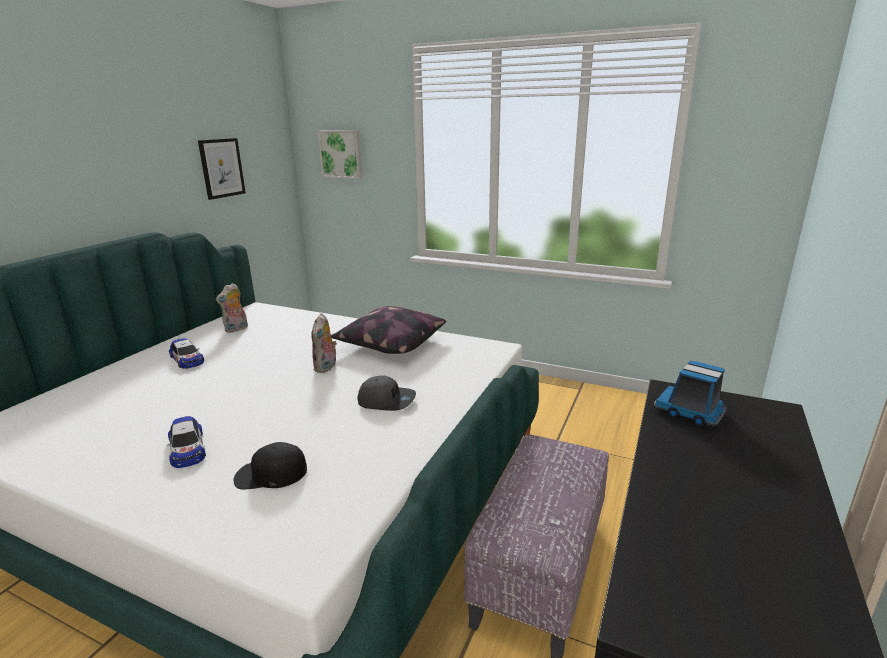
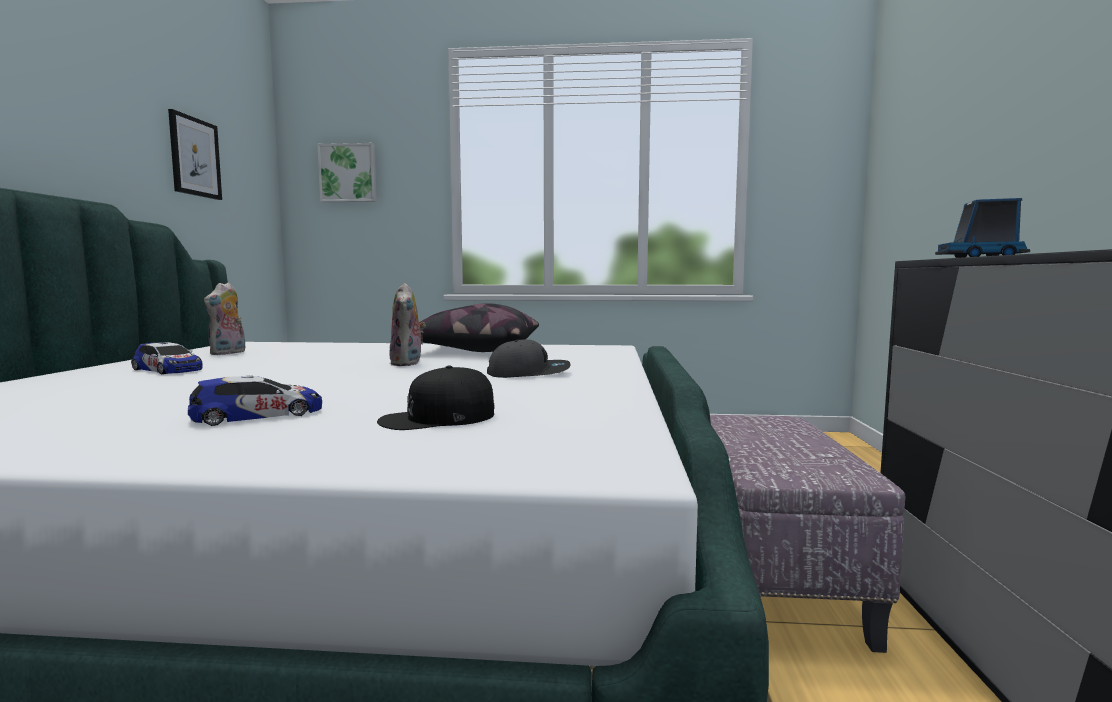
camera: 20 degrees left, 15 degrees down
toy car [167,416,206,468] -> toy car turned 75 degrees counterclockwise [188,375,322,426]

